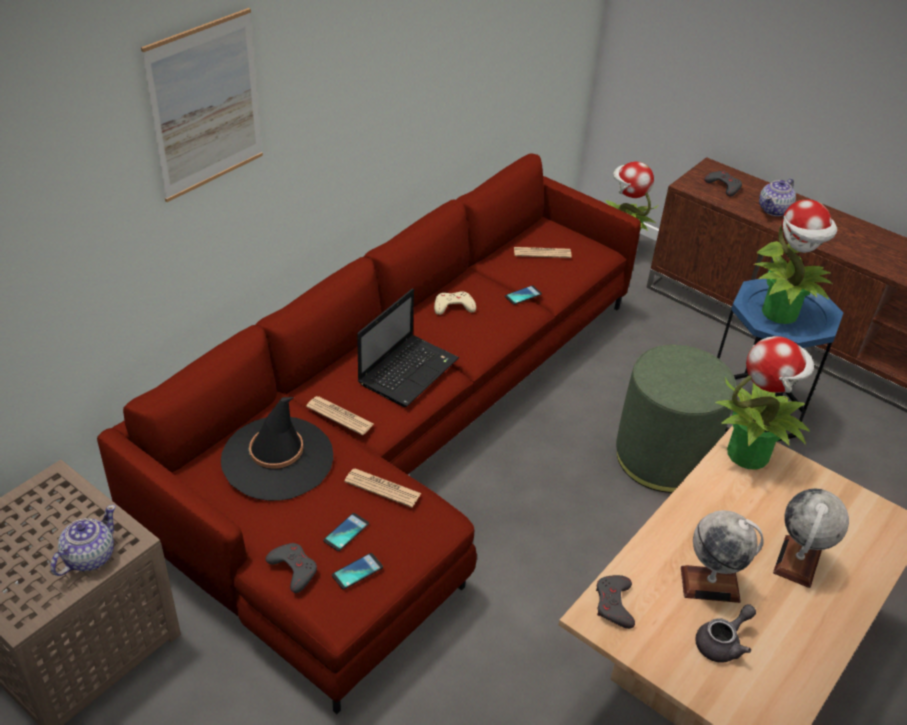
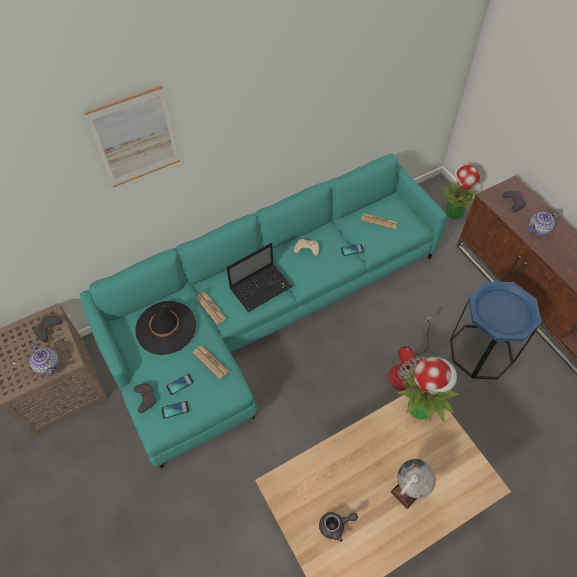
camera: 25 degrees right, 15 degrees up
teapot [51,505,116,576] -> teapot turned 90 degrees clockwise [30,343,59,376]
red sofa [97,153,641,714] -> turquoise sofa [79,153,447,468]
grey game controller [596,575,635,629] -> grey game controller moved to [34,316,62,342]
green ottoman [616,345,736,493] -> fan [388,315,432,390]
globe [681,510,764,603] -> none
potted plant [753,199,837,324] -> none

